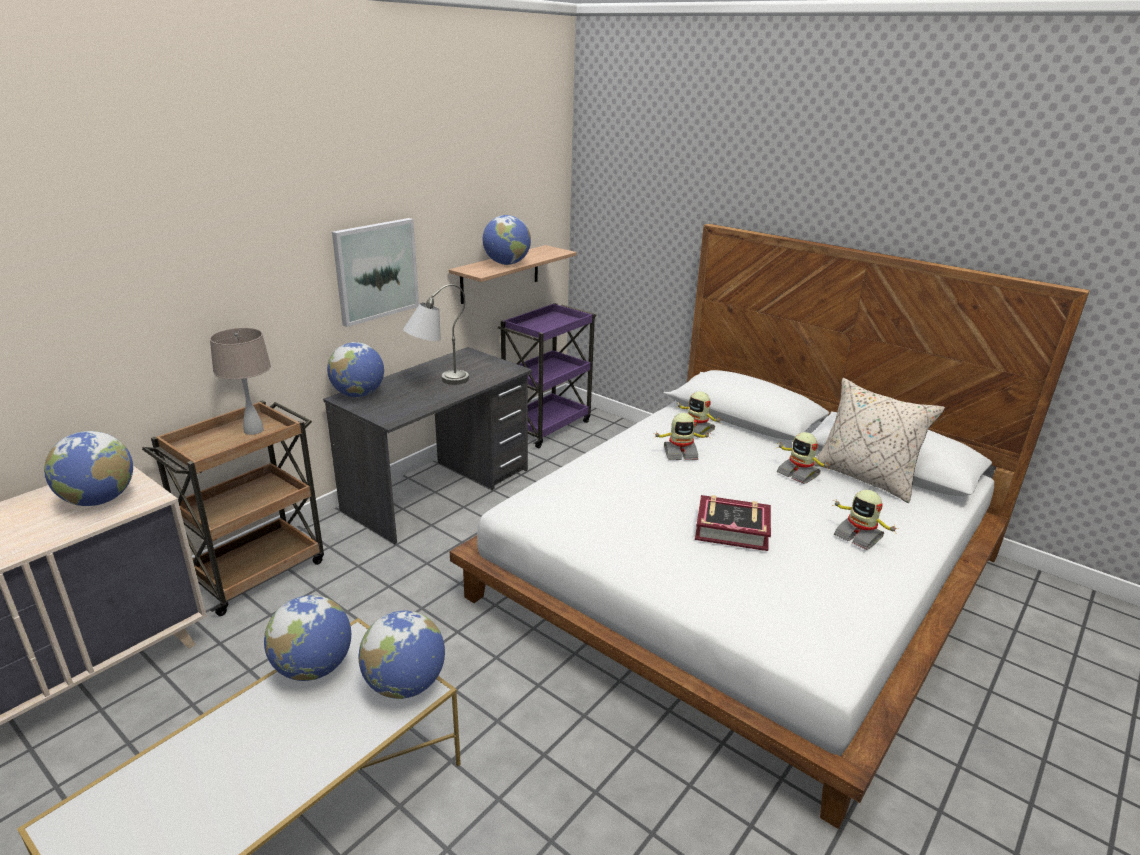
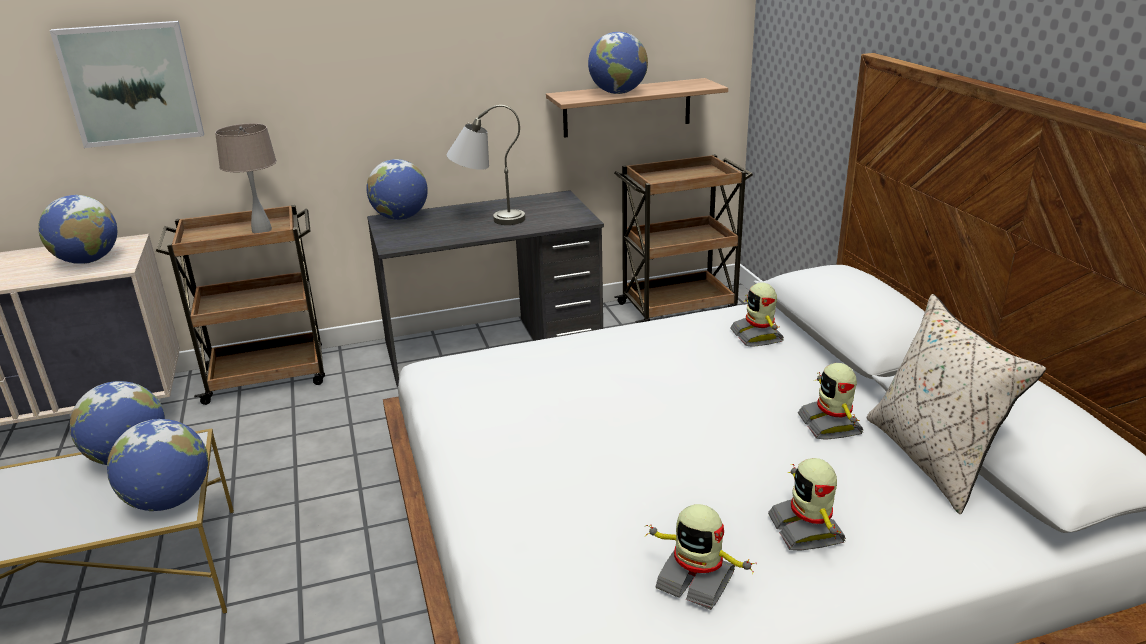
camera: 35 degrees right, 0 degrees up
picture [332,218,419,327] -> picture moved to [50,21,204,148]
purple cart [498,303,597,448] -> brown cart [614,155,753,323]
toy robot [654,413,712,460] -> toy robot moved to [645,504,757,610]
book [695,495,771,551] -> none

